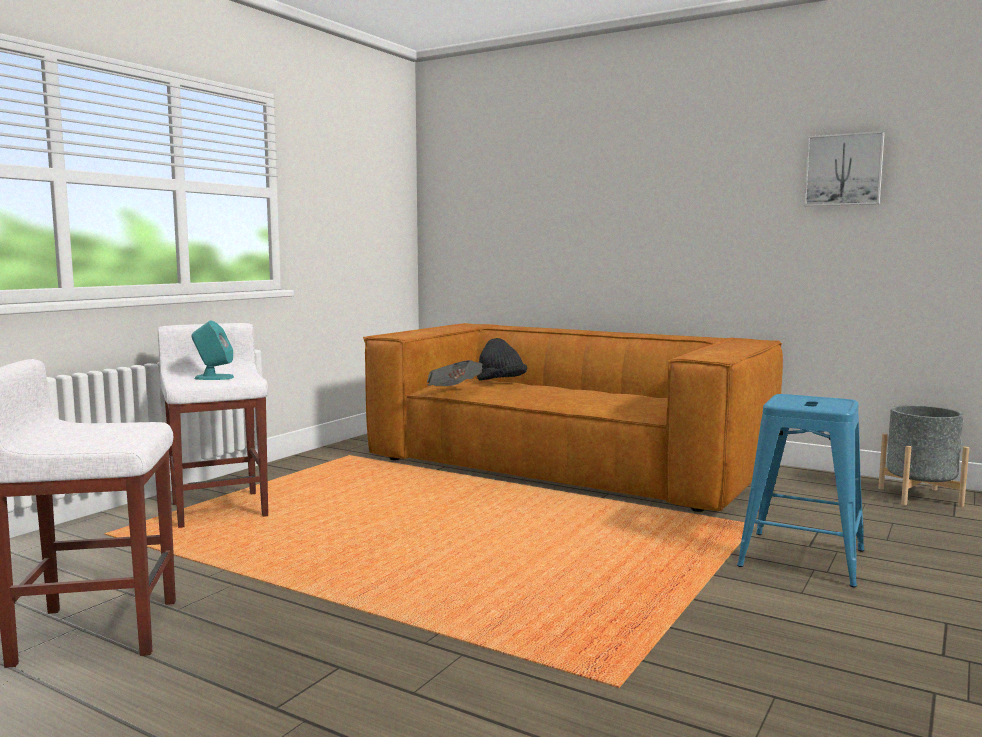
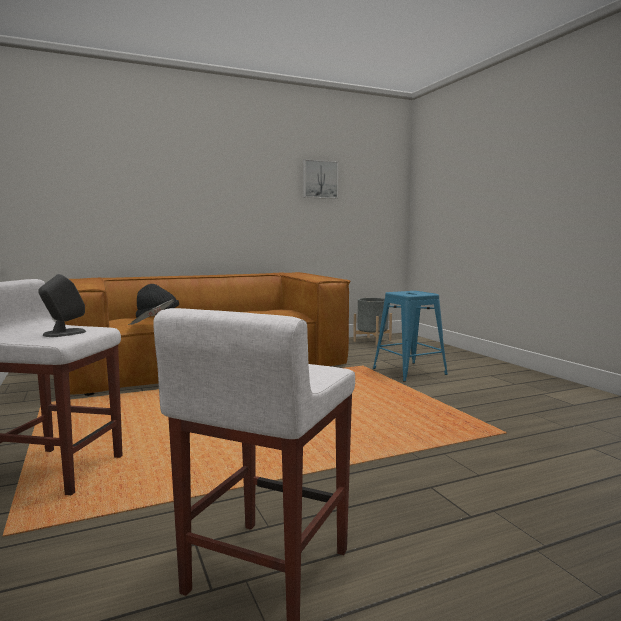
camera: 55 degrees left, 0 degrees up
turquoise speaker [192,321,234,380] -> grey speaker [38,274,86,337]

